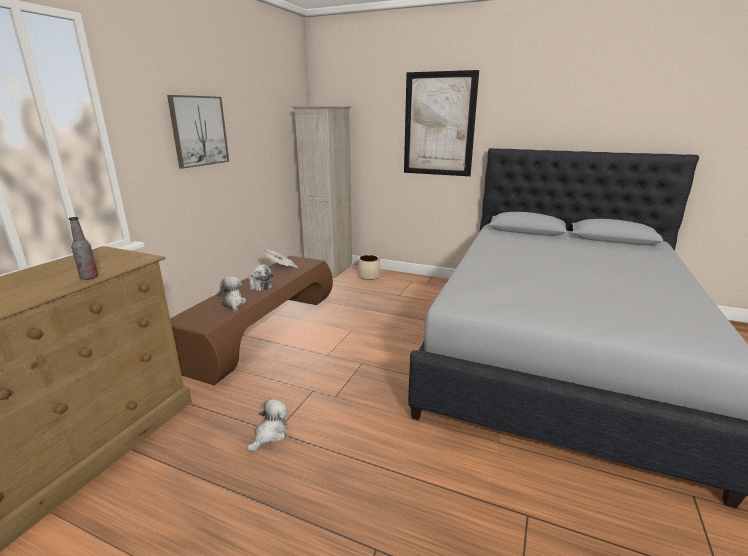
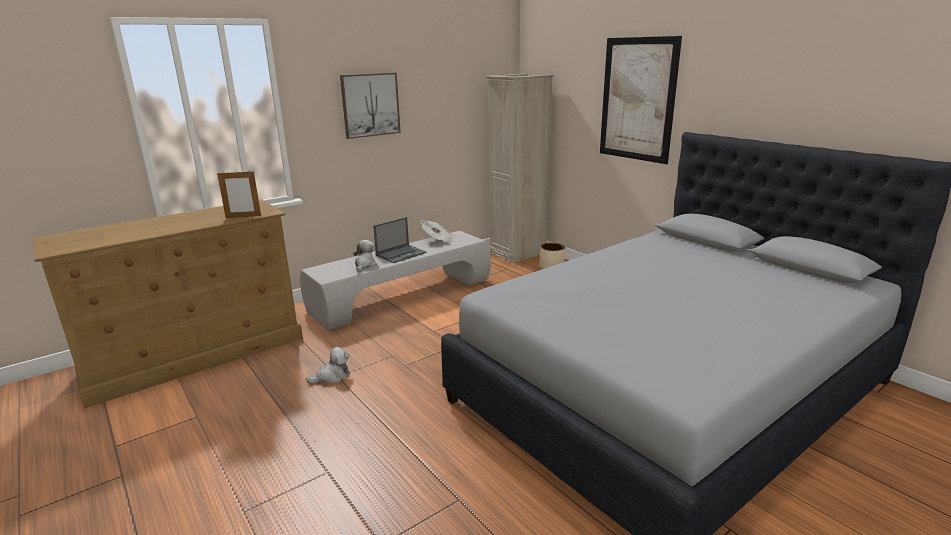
camera: 30 degrees right, 0 degrees up
bottle [69,217,98,280] -> none
brown bench [170,256,333,385] -> grey bench [300,231,491,331]
plush toy [249,264,273,291] -> laptop [373,217,426,263]
none -> picture frame [217,170,261,218]

